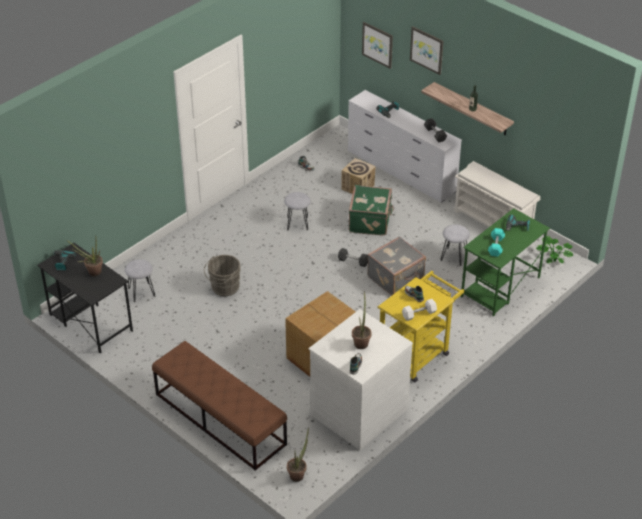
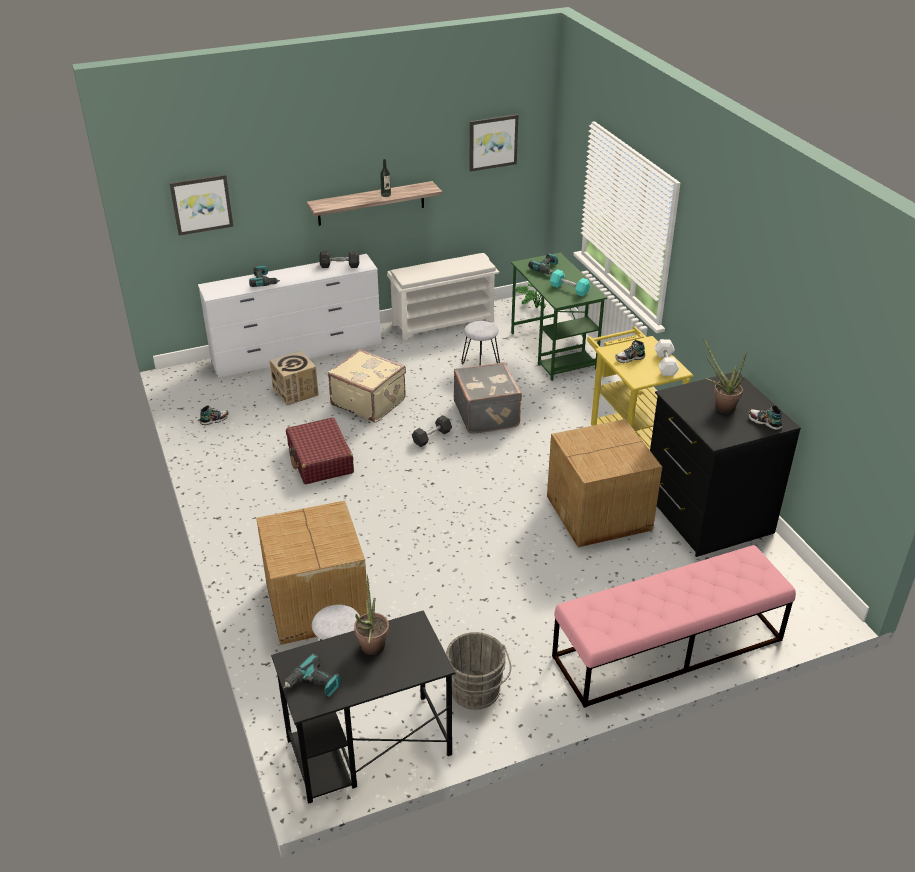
camera: 65 degrees left, 5 degrees down
brown bench [152,341,287,471] -> pink bench [552,545,796,708]
grey bucket [204,255,241,296] -> grey bucket moved to [446,632,511,710]
grey stool [284,192,310,231] -> red suitcase [286,417,354,484]
potted plant [287,427,309,482] -> none
white dresser [308,309,413,450] -> black dresser [650,371,801,557]
green suitcase [349,185,394,235] -> beige suitcase [328,349,406,423]
picture [410,26,443,75] -> picture moved to [469,114,518,172]
none -> cardboard box [256,501,368,645]

